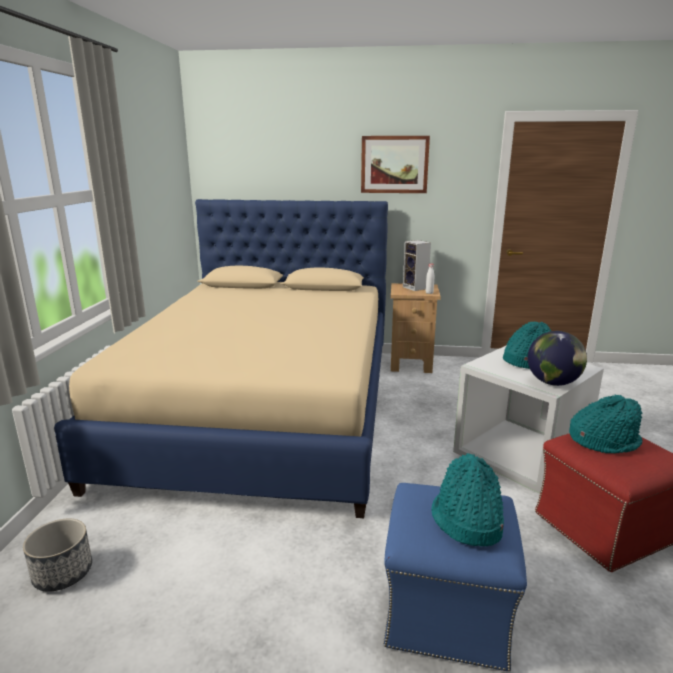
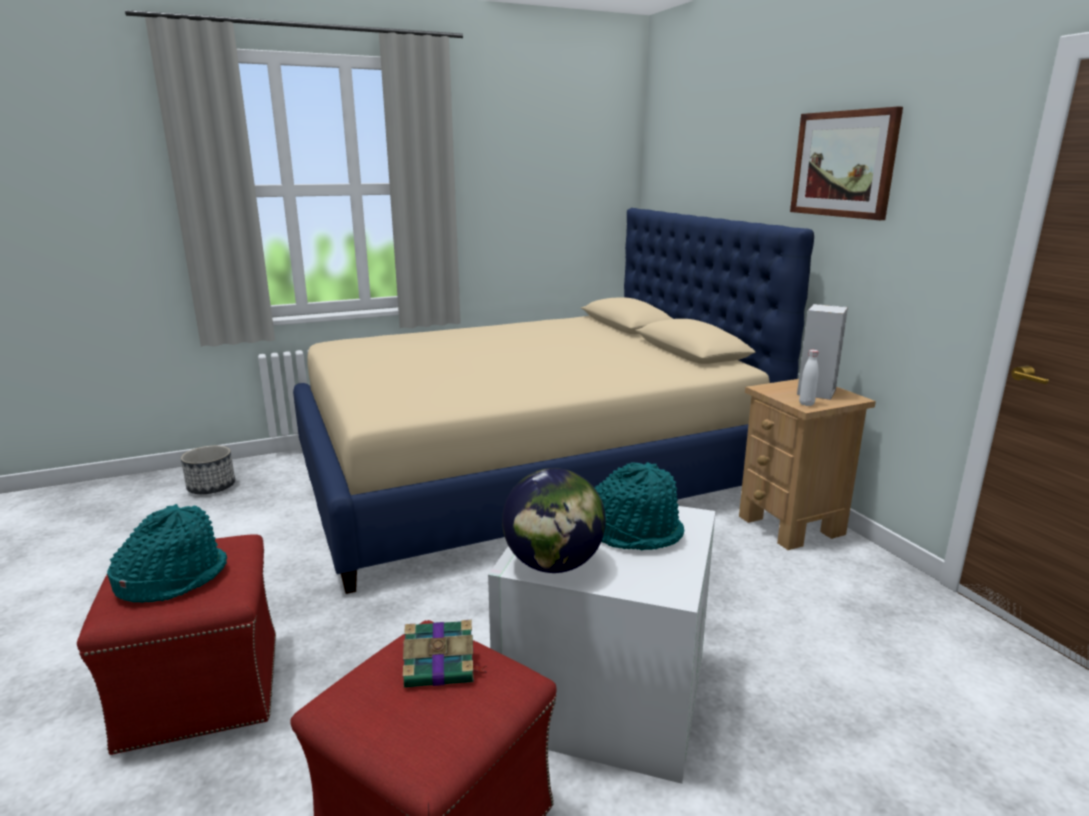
camera: 60 degrees right, 0 degrees up
blue ottoman [383,483,527,671] -> red ottoman [77,534,276,755]
turquoise hat [569,395,642,454] -> book [403,620,486,688]

